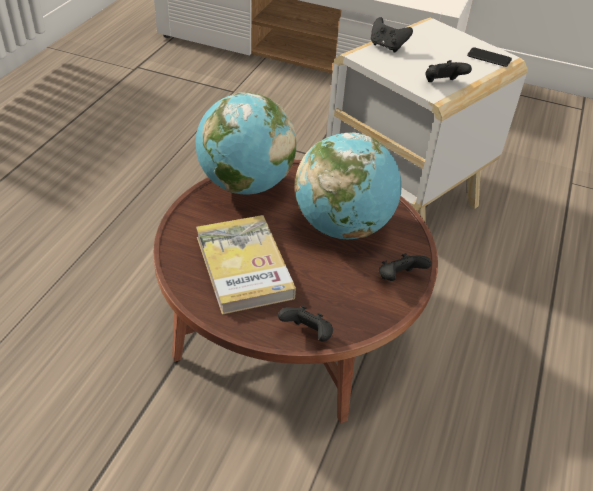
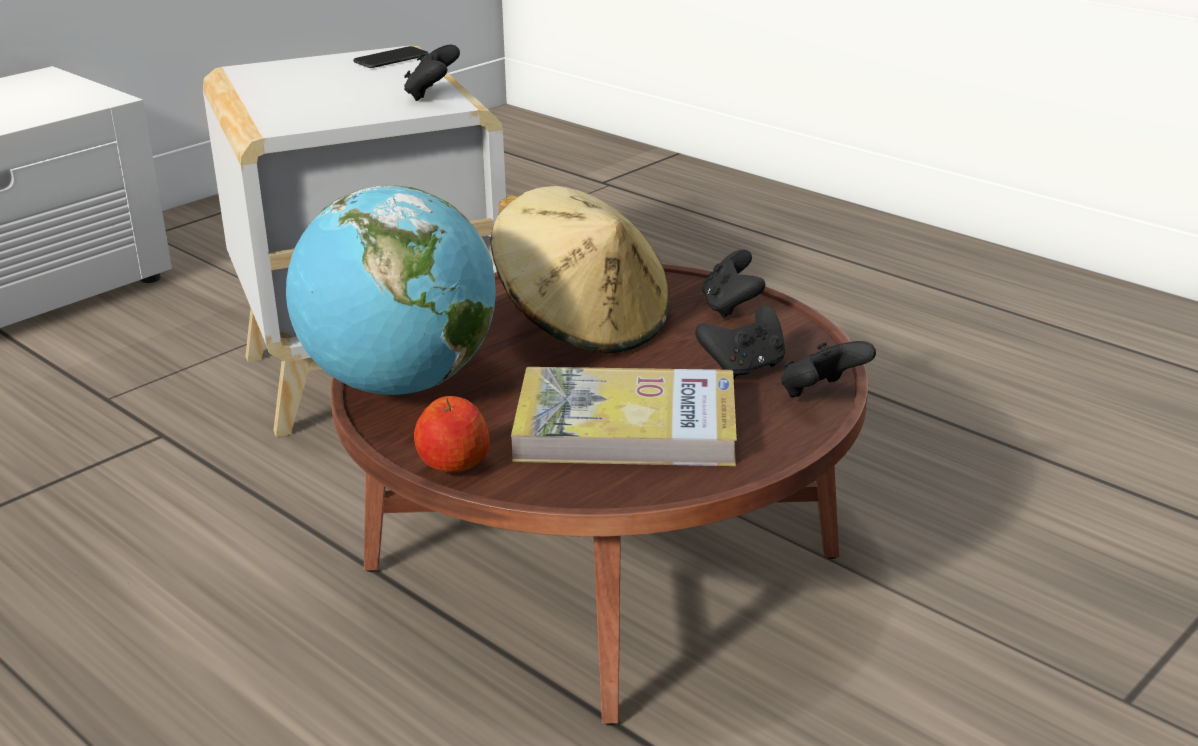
camera: 65 degrees left, 15 degrees down
globe [295,132,402,239] -> beige hat [490,186,670,354]
black game controller [371,17,413,52] -> black game controller moved to [695,305,785,379]
none -> apple [414,396,490,472]

